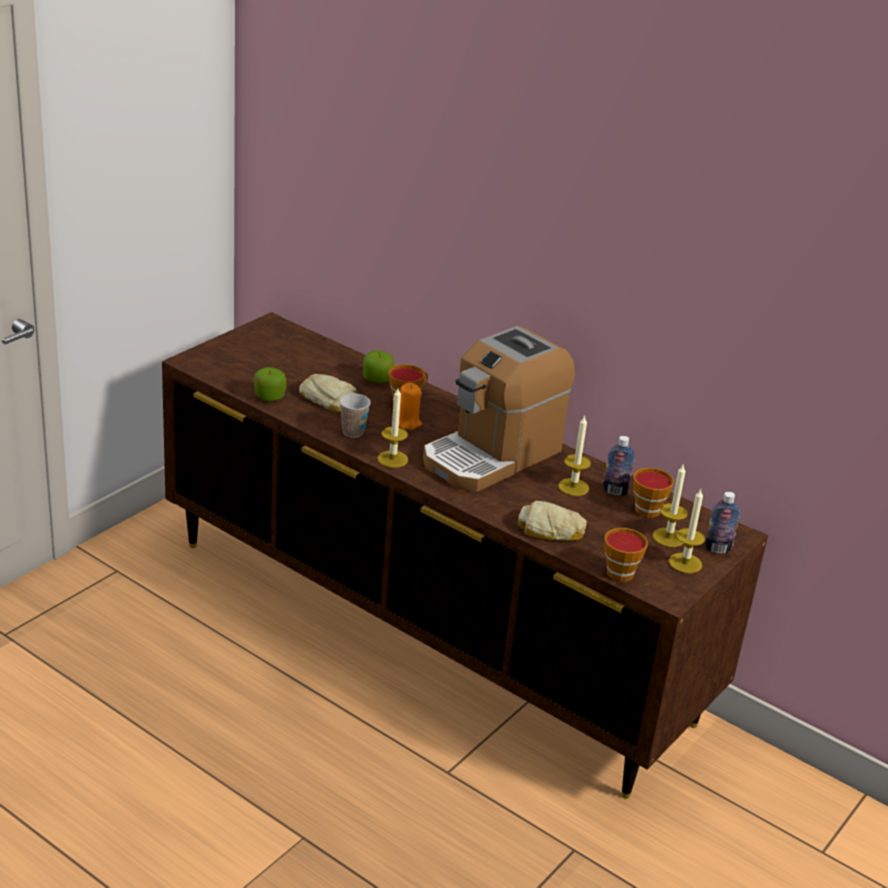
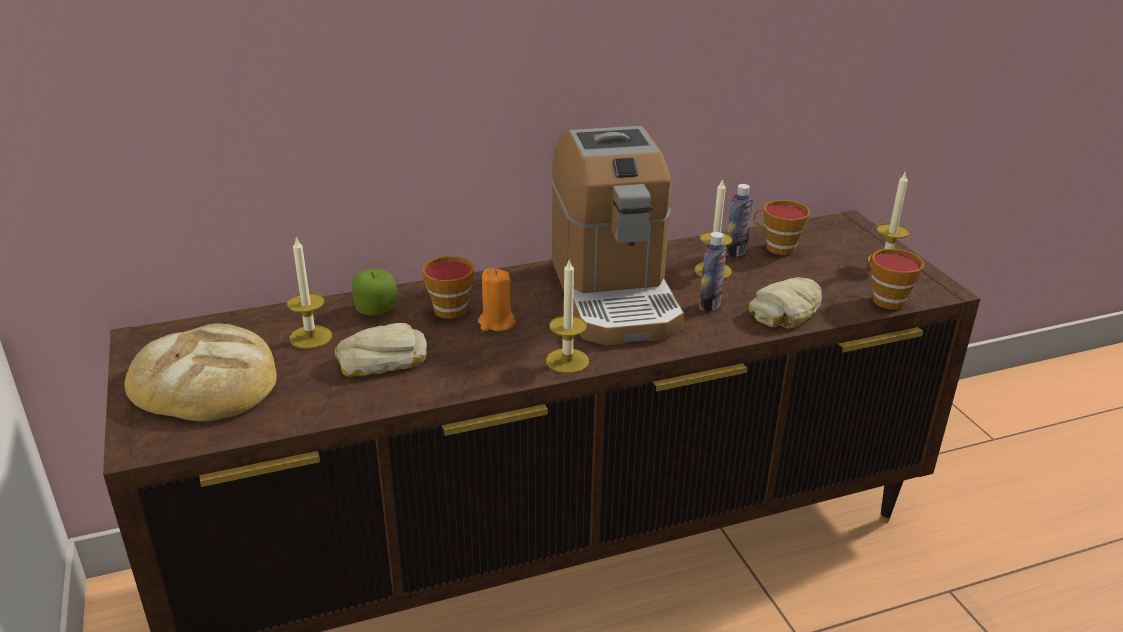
camera: 55 degrees left, 0 degrees up
apple [253,367,287,402] -> none
cup [339,393,371,438] -> none
candle [653,463,688,547] -> candle moved to [287,236,332,349]
bottle [705,492,740,554] -> bottle moved to [699,232,727,312]
none -> bread [124,323,277,421]

